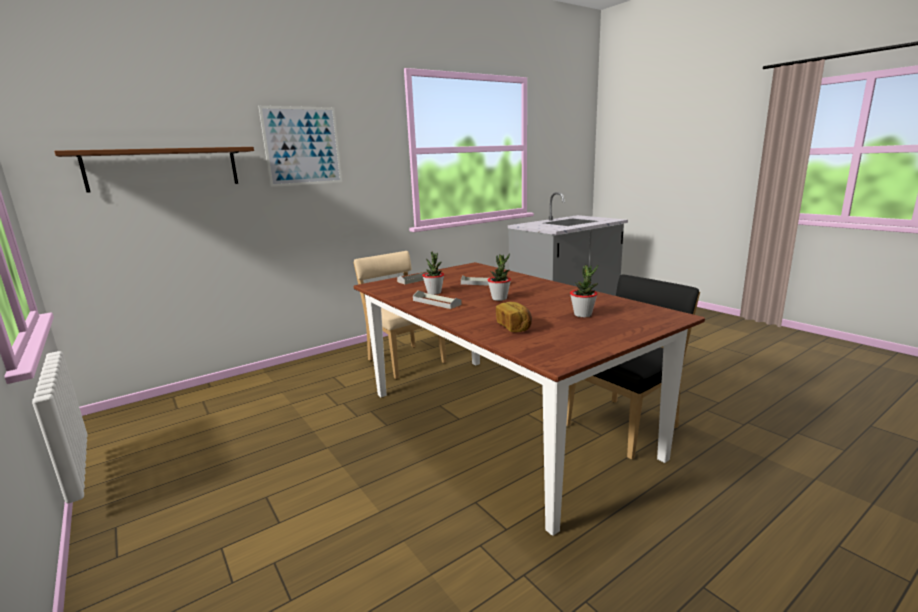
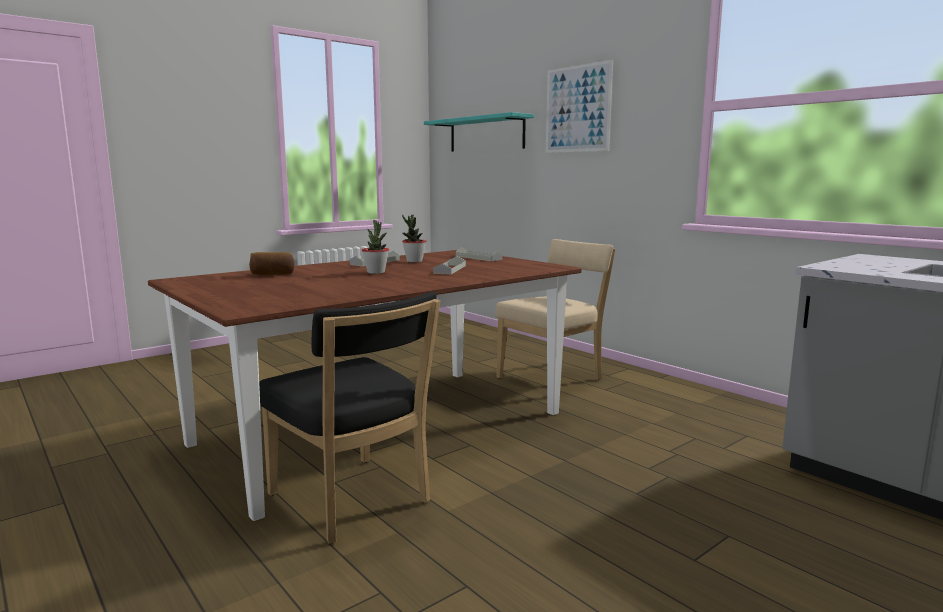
camera: 85 degrees right, 5 degrees down
brown shelf [54,147,254,193] -> turquoise shelf [424,112,534,152]
potted plant [570,265,598,317] -> none

